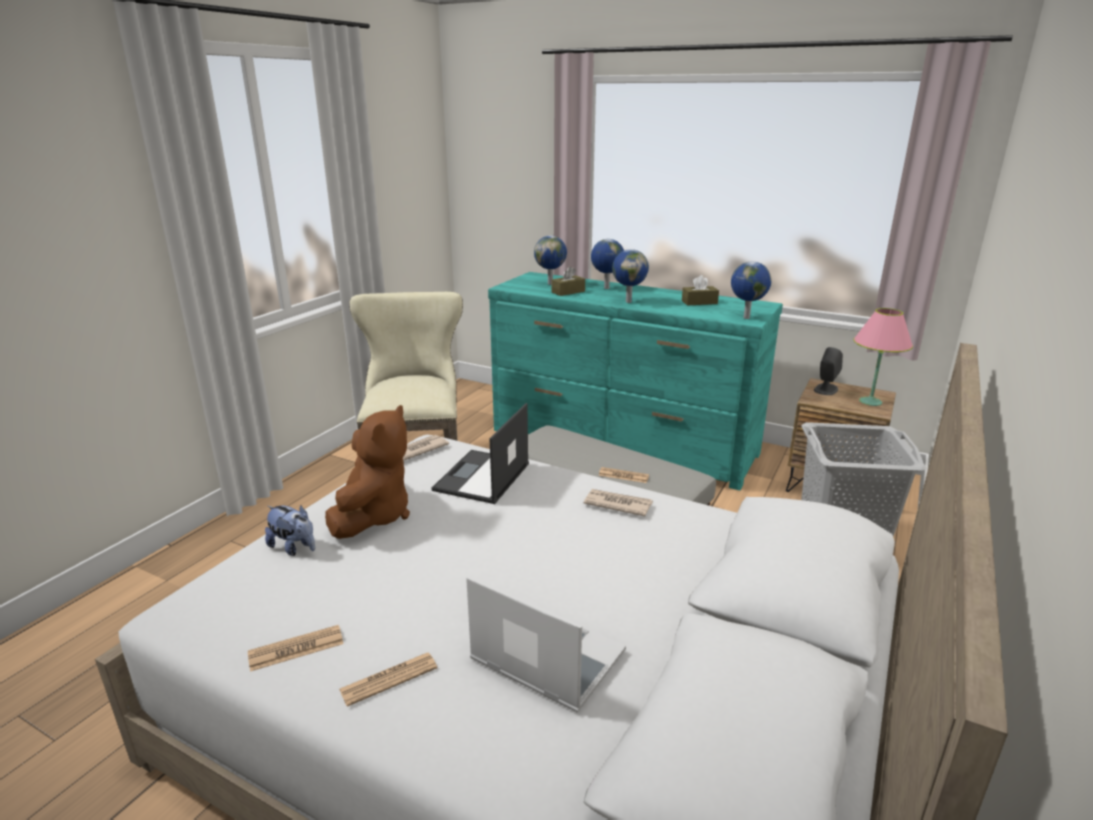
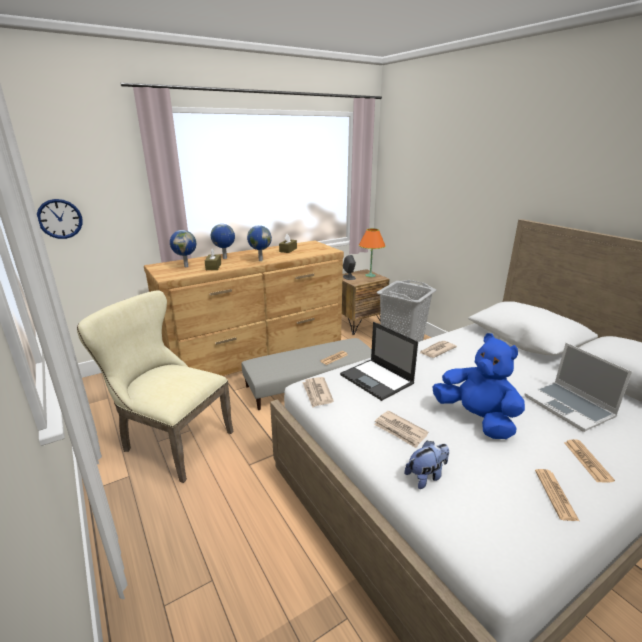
camera: 60 degrees left, 0 degrees up
brown plush toy [325,405,410,539] -> newspaper [374,411,428,448]
laptop [466,576,626,713] -> laptop turned 90 degrees counterclockwise [525,343,632,432]
turquoise dresser [488,272,783,490] -> brown dresser [144,240,344,376]
globe [731,262,772,319] -> none
pink table lamp [854,308,913,406] -> orange table lamp [359,228,386,277]
none -> wall clock [37,199,83,239]
none -> blue plush toy [432,333,525,439]

